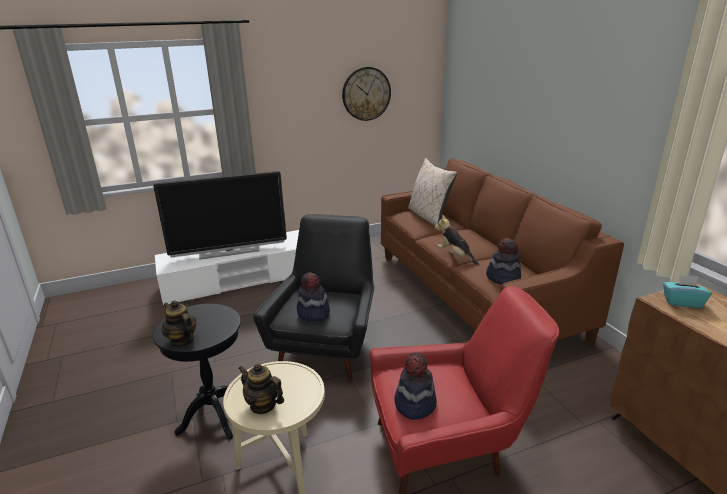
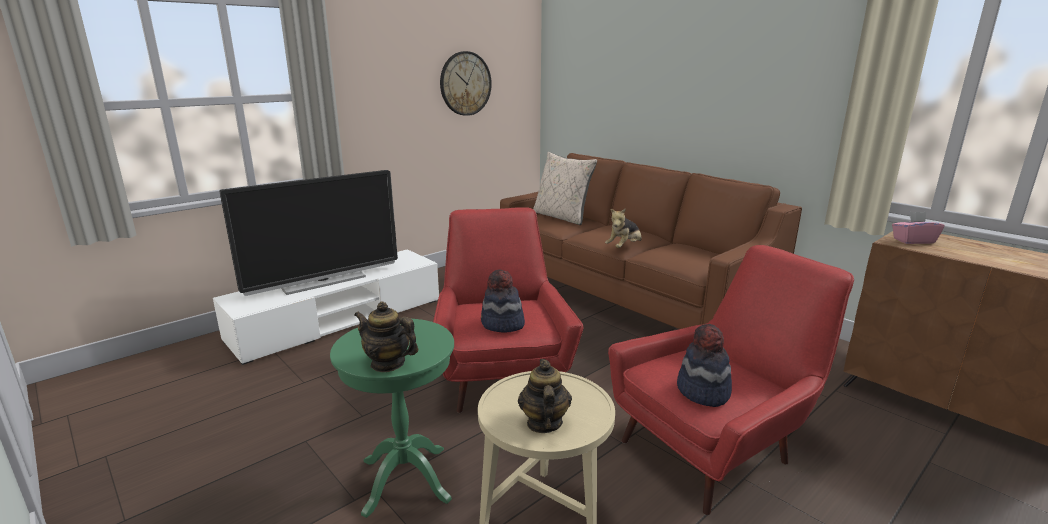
camera: 20 degrees left, 5 degrees down
black side table [152,304,241,440] -> green side table [330,319,454,518]
teapot [238,363,284,414] -> teapot turned 75 degrees clockwise [518,359,572,433]
black armchair [253,214,374,382] -> red armchair [433,207,584,413]
plush toy [435,215,479,265] -> plush toy turned 75 degrees counterclockwise [605,208,642,248]
hat [486,238,521,284] -> none
turquoise tissue box [663,274,712,308] -> pink tissue box [892,212,944,244]

